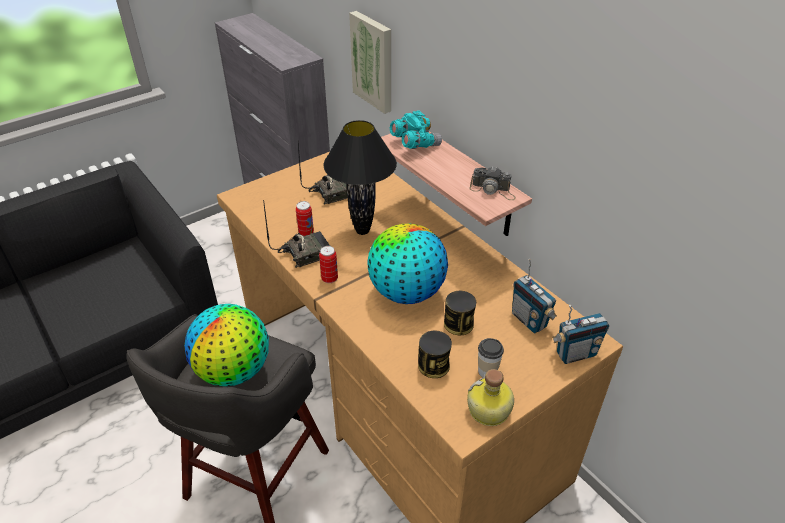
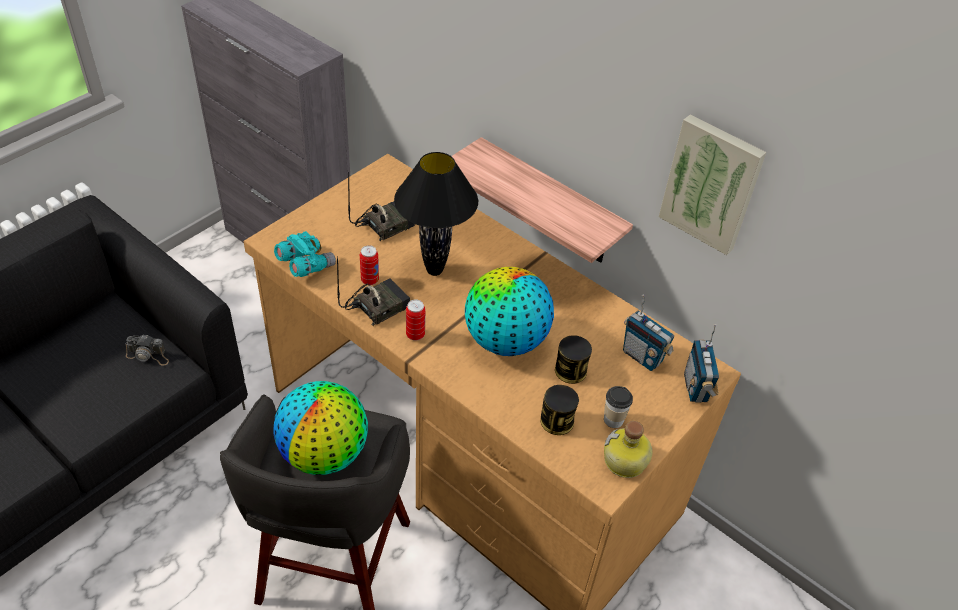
camera: 15 degrees left, 5 degrees up
picture [349,11,391,114] -> picture moved to [659,114,766,255]
turquoise binoculars [390,110,442,149] -> turquoise binoculars moved to [274,231,336,277]
camera [470,166,516,200] -> camera moved to [126,334,169,366]
radio [552,305,609,364] -> radio turned 120 degrees clockwise [684,324,719,403]

